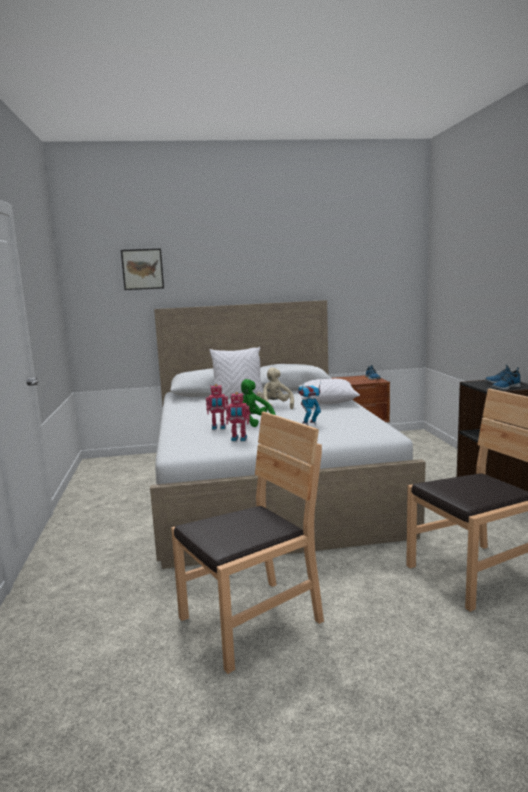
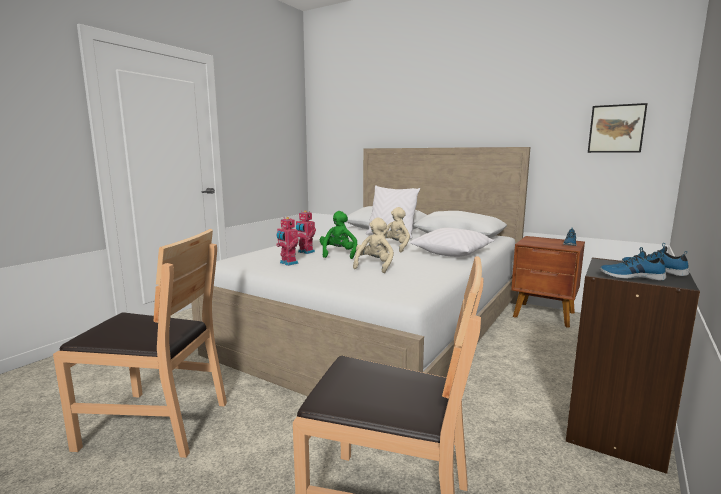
camera: 40 degrees right, 0 degrees up
picture [121,249,164,290] -> picture moved to [588,103,648,153]
toy robot [298,381,321,425] -> beige plush toy [353,218,394,273]

